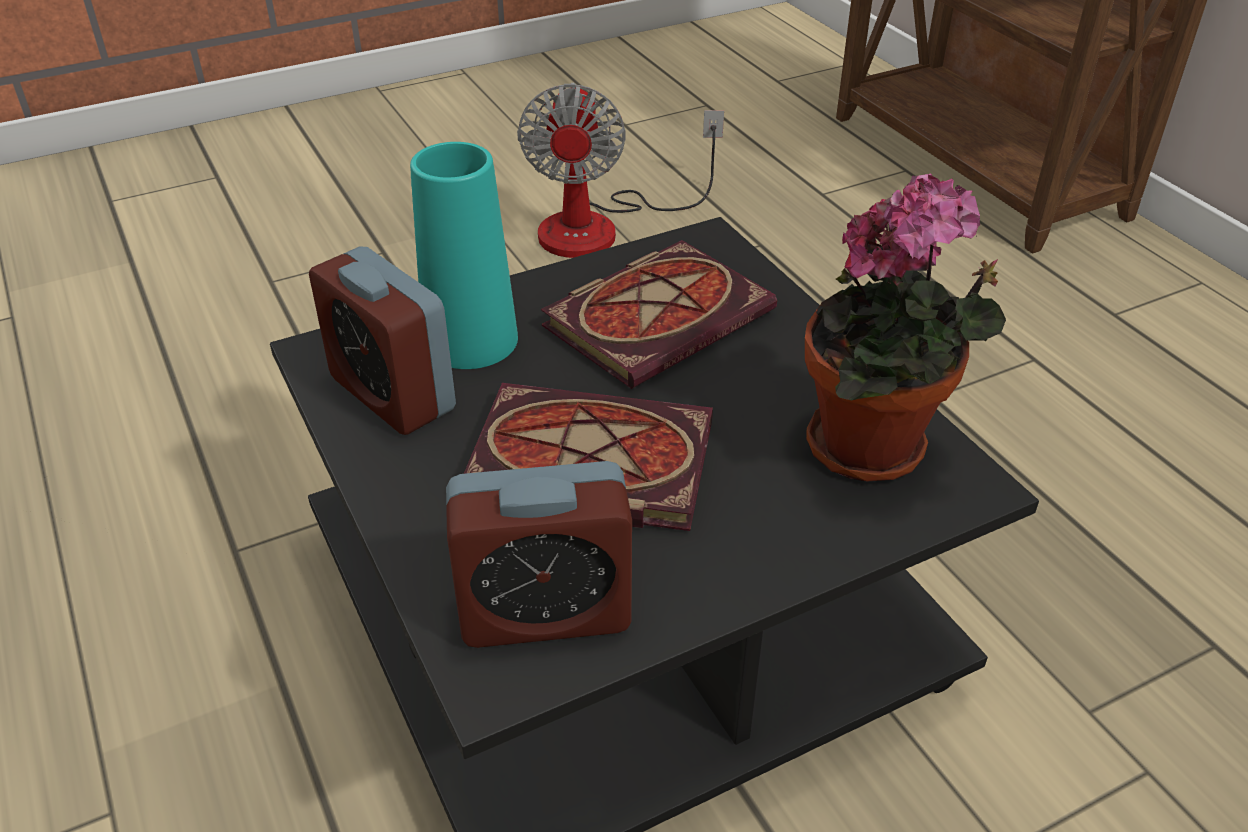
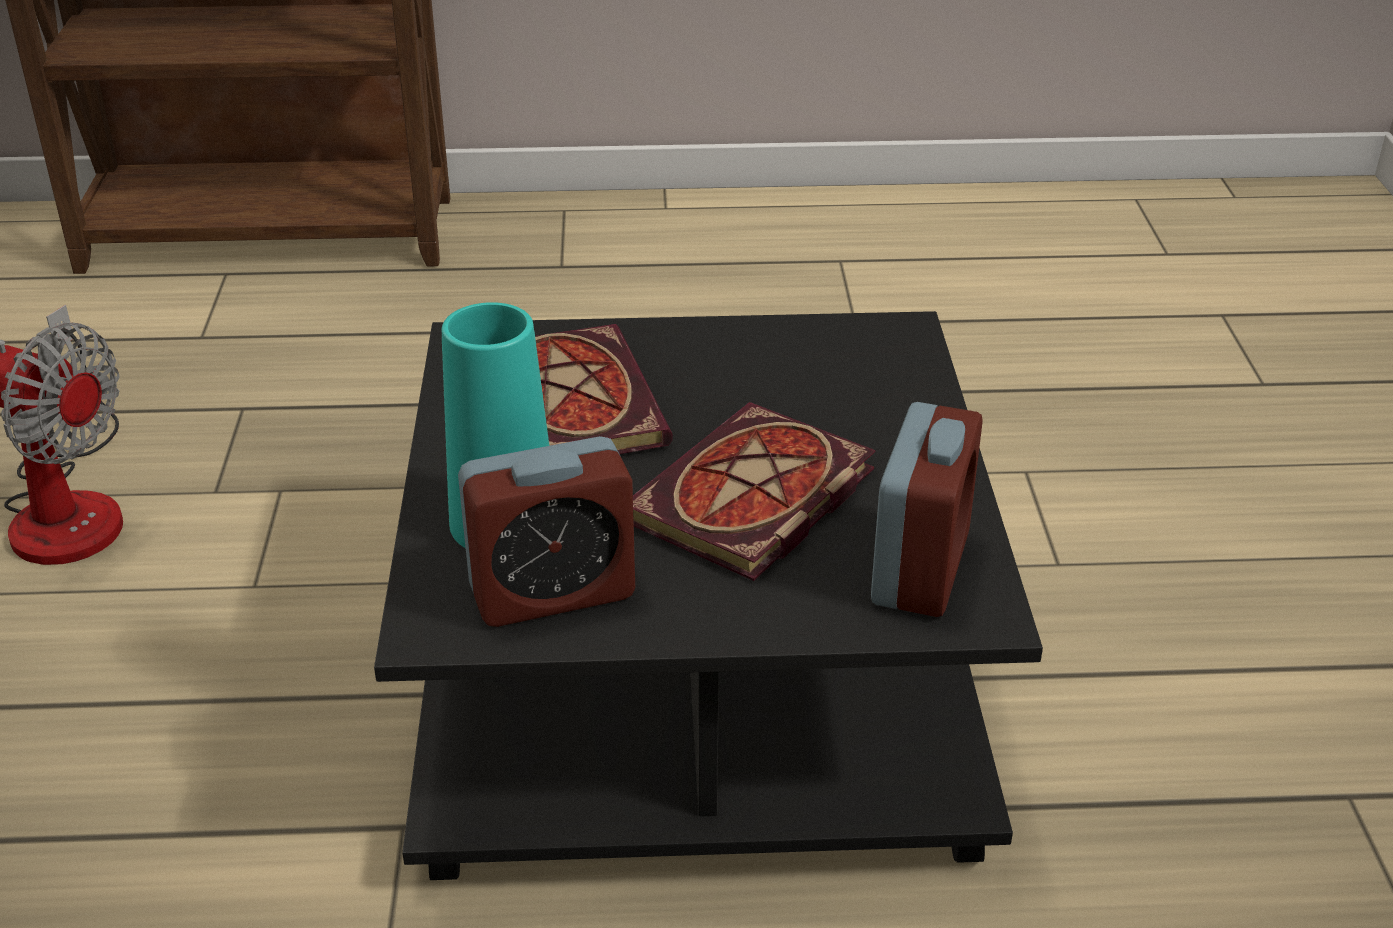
camera: 65 degrees left, 5 degrees down
potted plant [805,174,1006,481] -> none

